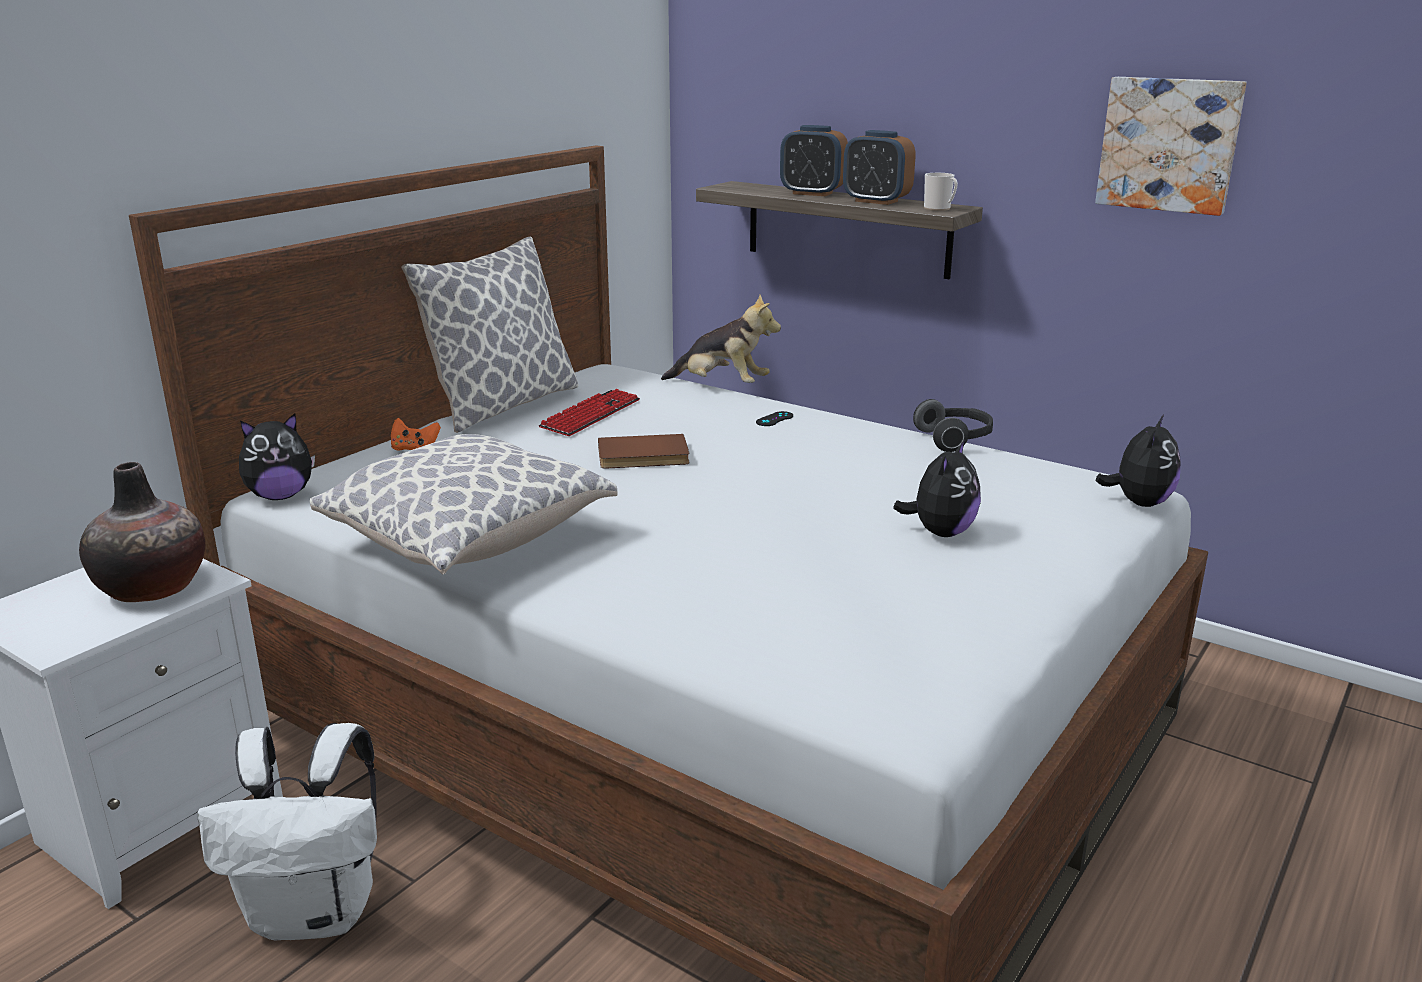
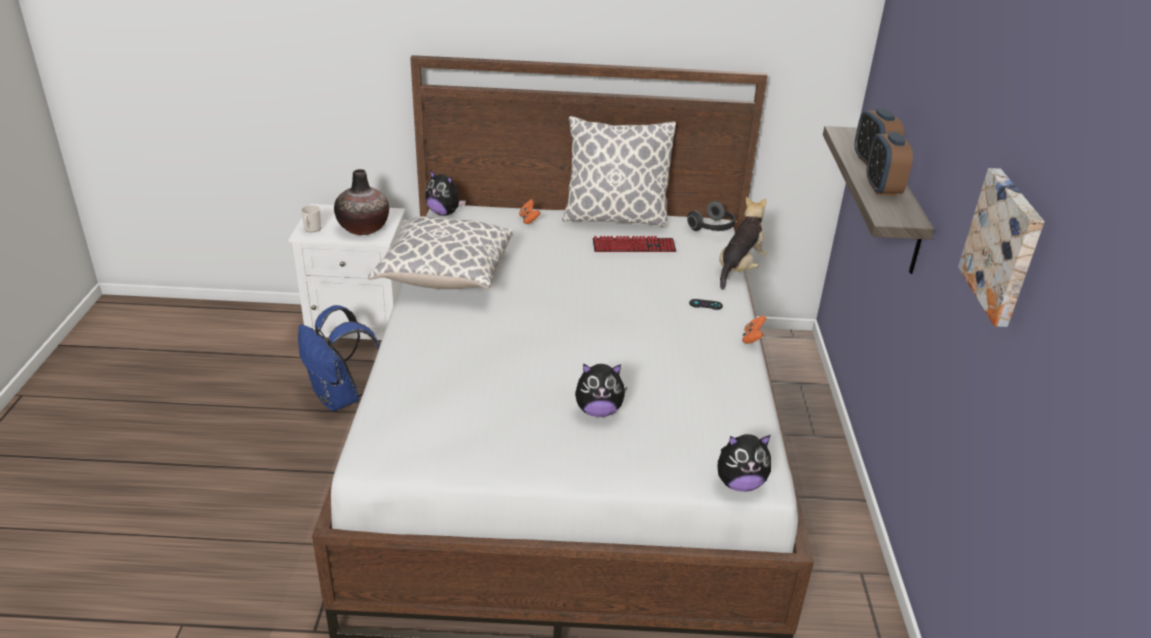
camera: 55 degrees right, 10 degrees up
white backpack [197,723,377,941] -> blue backpack [298,305,380,411]
brown book [598,434,690,468] -> none
plush toy [661,294,781,383] -> plush toy turned 135 degrees counterclockwise [719,197,767,290]
headphones [913,399,993,452] -> headphones moved to [687,201,735,231]
mug [924,173,958,211] -> mug moved to [301,205,321,232]
none -> orange game controller [742,316,766,344]

